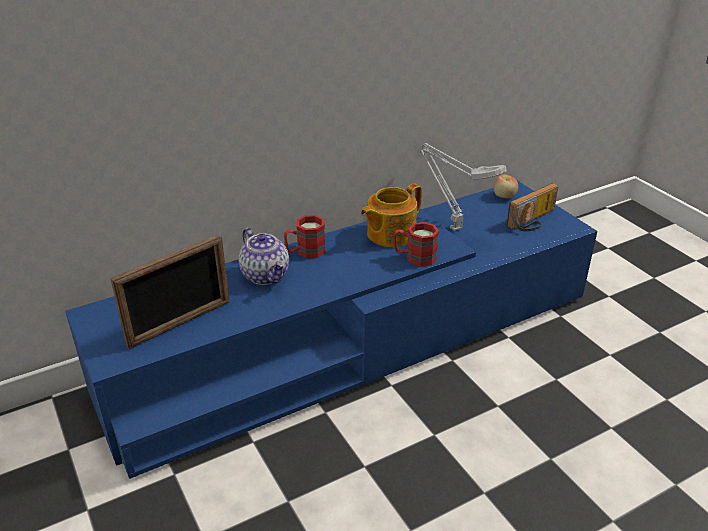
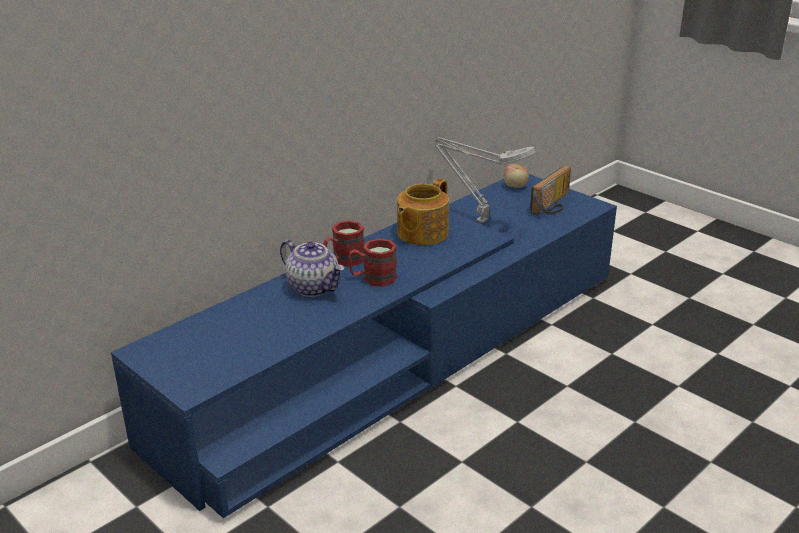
camera: 15 degrees left, 5 degrees down
picture frame [110,234,230,349] -> none
red mug [394,222,439,267] -> red mug moved to [348,238,397,287]

